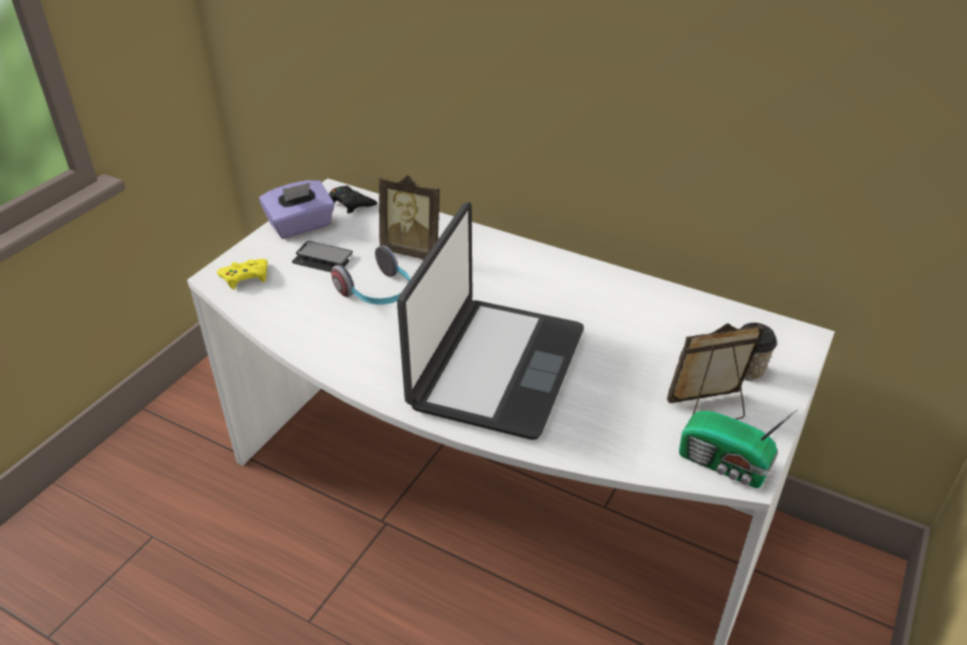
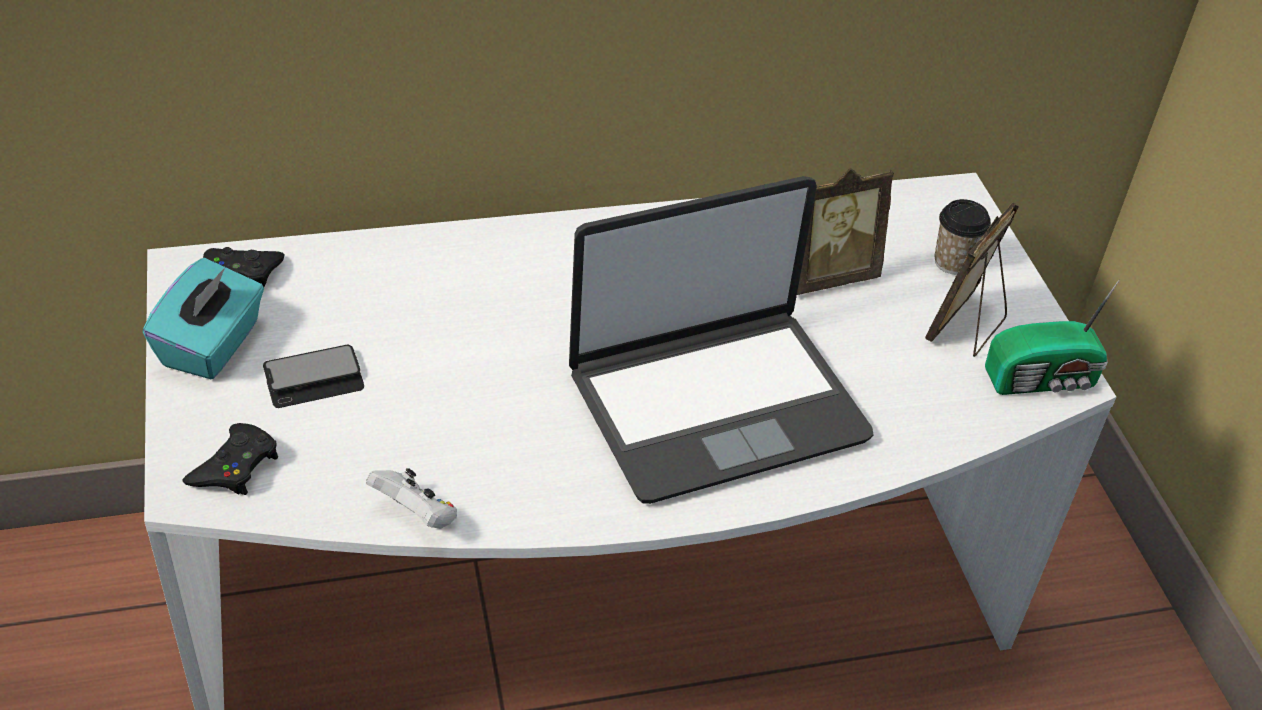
camera: 45 degrees left, 5 degrees up
yellow game controller [217,259,268,290] -> black game controller [183,423,278,495]
purple tissue box [259,180,335,239] -> turquoise tissue box [143,258,264,379]
headphones [331,245,410,305] -> none
picture frame [379,175,440,259] -> picture frame moved to [797,168,894,295]
laptop [397,202,584,440] -> laptop turned 90 degrees clockwise [569,176,874,504]
none -> white game controller [366,468,457,529]

